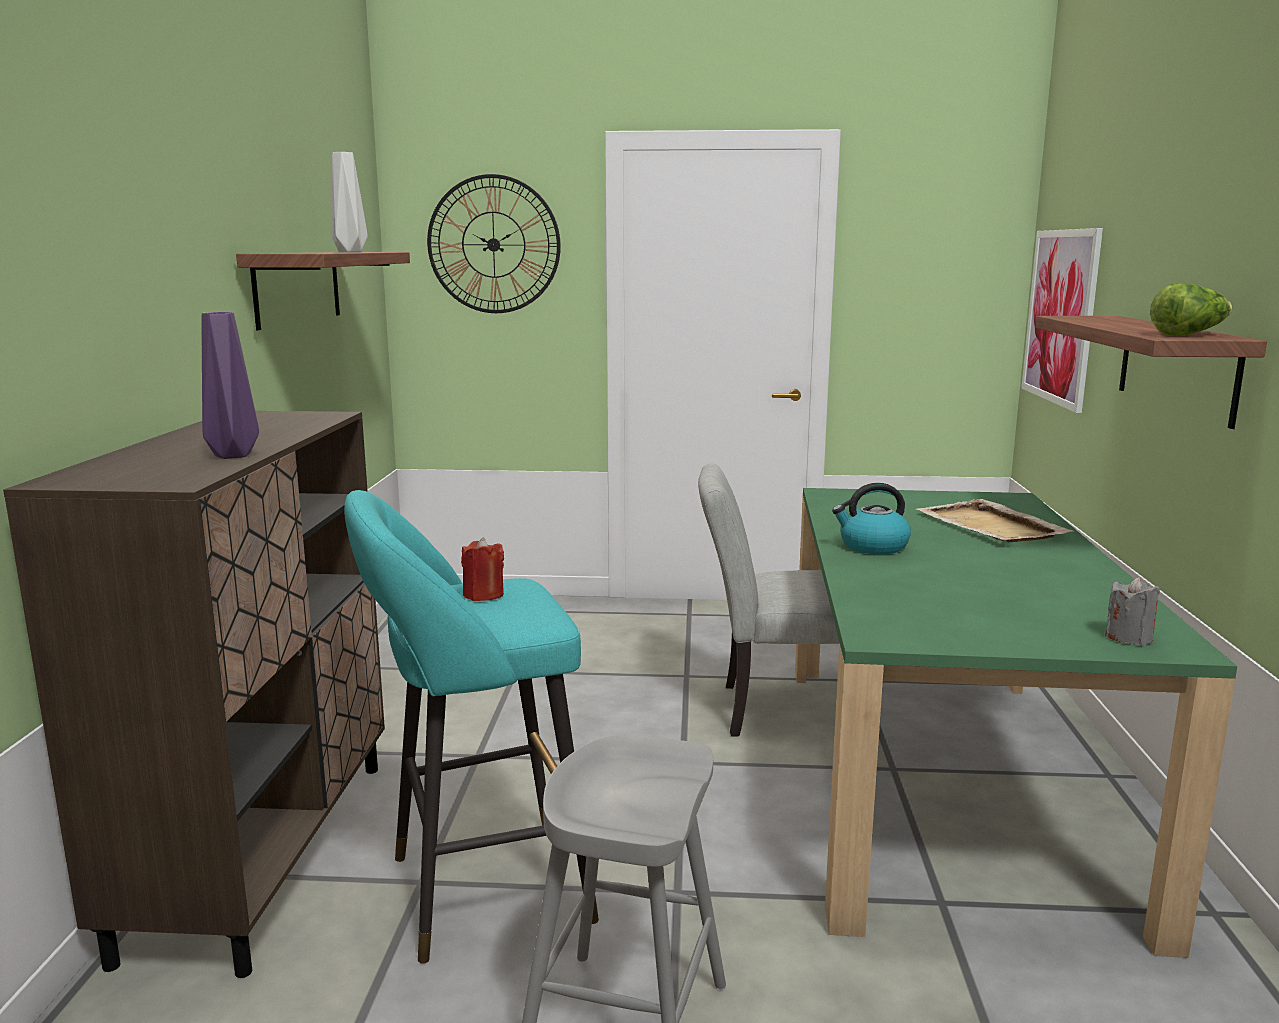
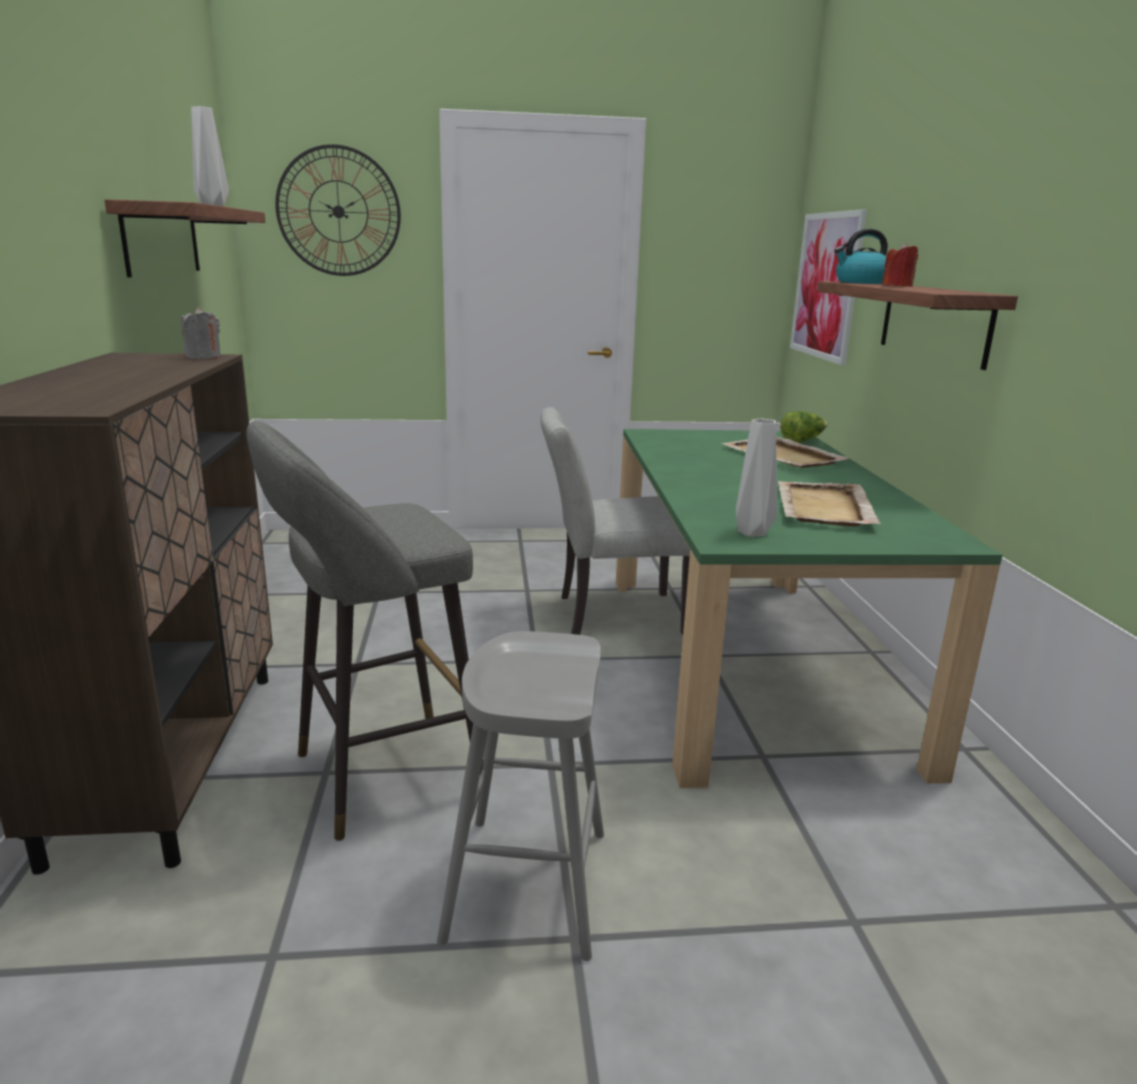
camera: 10 degrees left, 5 degrees up
purple vase [201,312,259,459] -> none
turquoise stool [344,490,599,964] -> grey stool [246,421,483,841]
red candle [461,537,504,601] -> red candle moved to [882,242,918,287]
kettle [832,483,911,555] -> kettle moved to [834,229,888,284]
grey candle [1105,577,1160,646] -> grey candle moved to [181,307,221,359]
lettuce [1150,284,1232,335] -> lettuce moved to [780,411,827,443]
none -> grey vase [736,418,777,537]
none -> beige tray [778,481,881,527]

